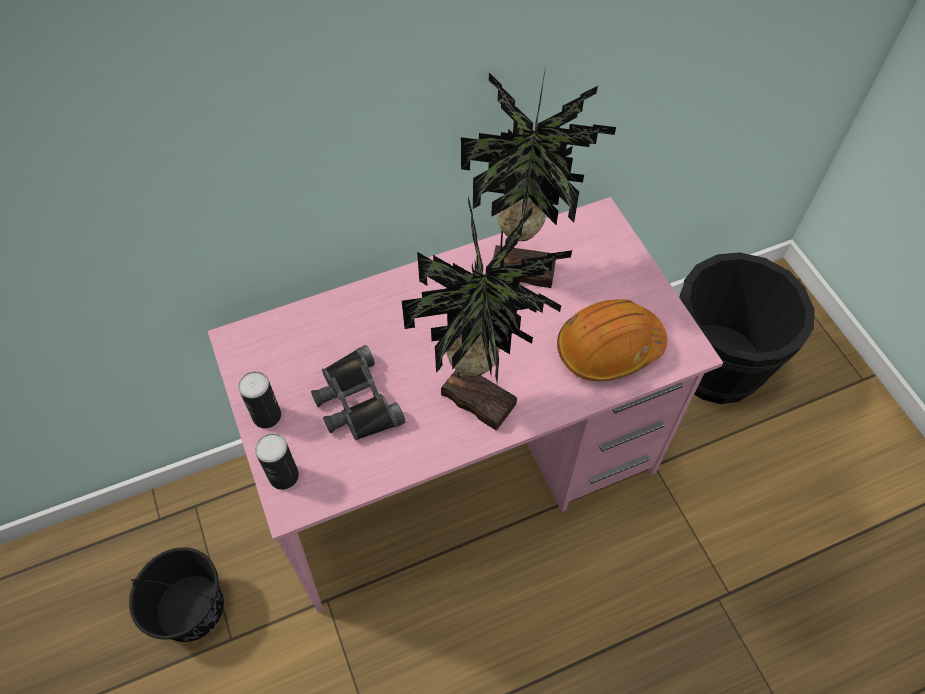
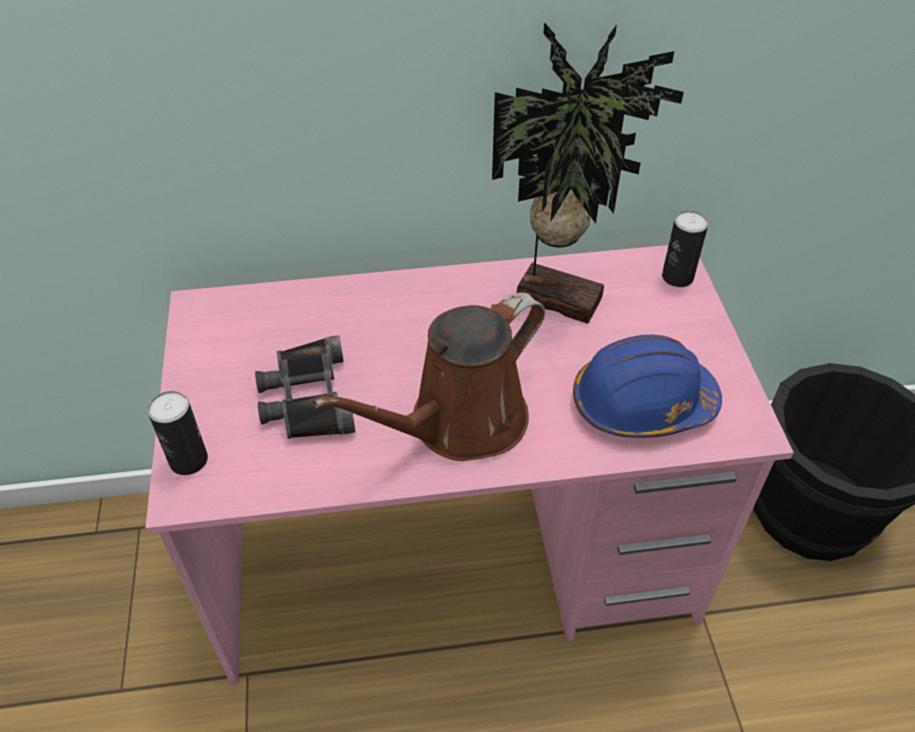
camera: 15 degrees right, 10 degrees down
black bucket [129,547,224,642] -> none
can [238,371,281,428] -> can moved to [662,210,708,287]
potted plant [402,196,572,431] -> brown watering can [312,293,545,461]
orange hard hat [557,299,667,381] -> blue hard hat [573,335,722,438]

